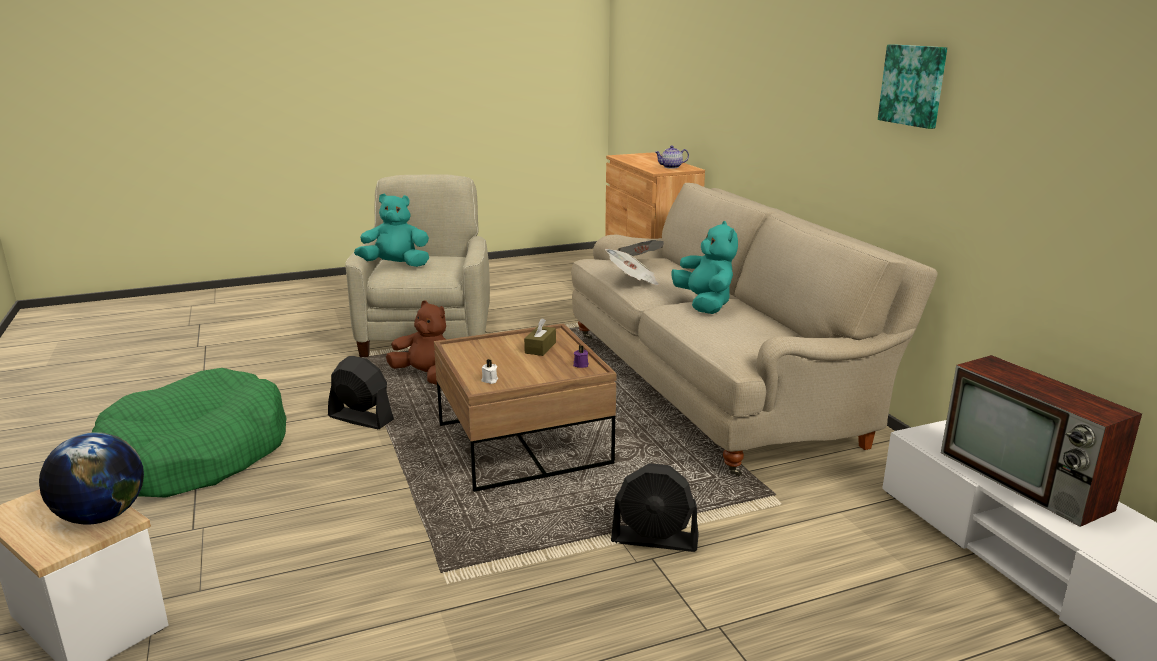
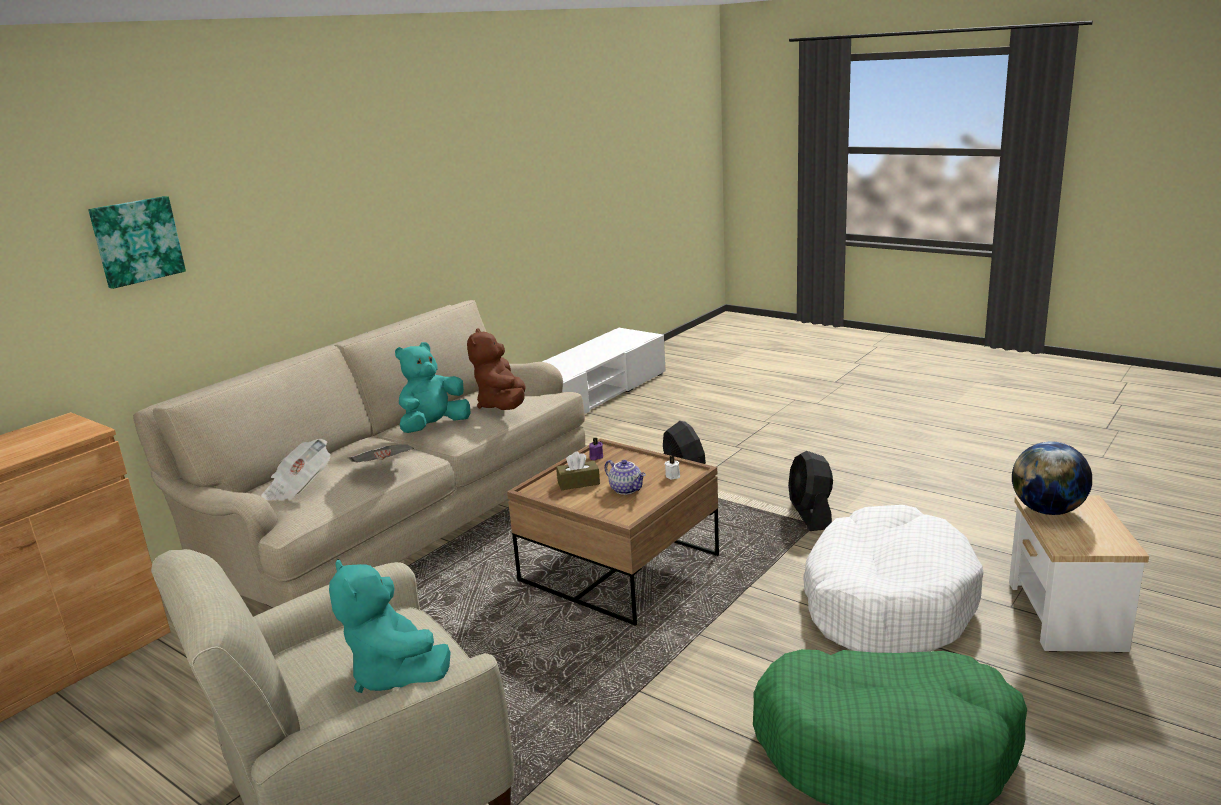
camera: 120 degrees left, 0 degrees up
black fan [328,356,394,429] -> black fan moved to [788,451,833,531]
brown plush toy [386,300,446,385] -> brown plush toy moved to [467,328,526,410]
teapot [655,146,689,169] -> teapot moved to [604,460,646,495]
picture [878,44,947,129] -> picture moved to [88,196,186,289]
television [941,355,1142,527] -> none
none -> white dog bed [803,505,984,653]

